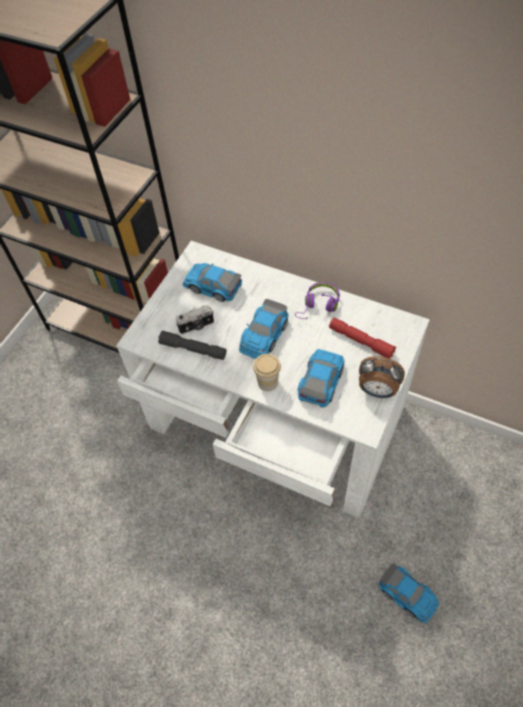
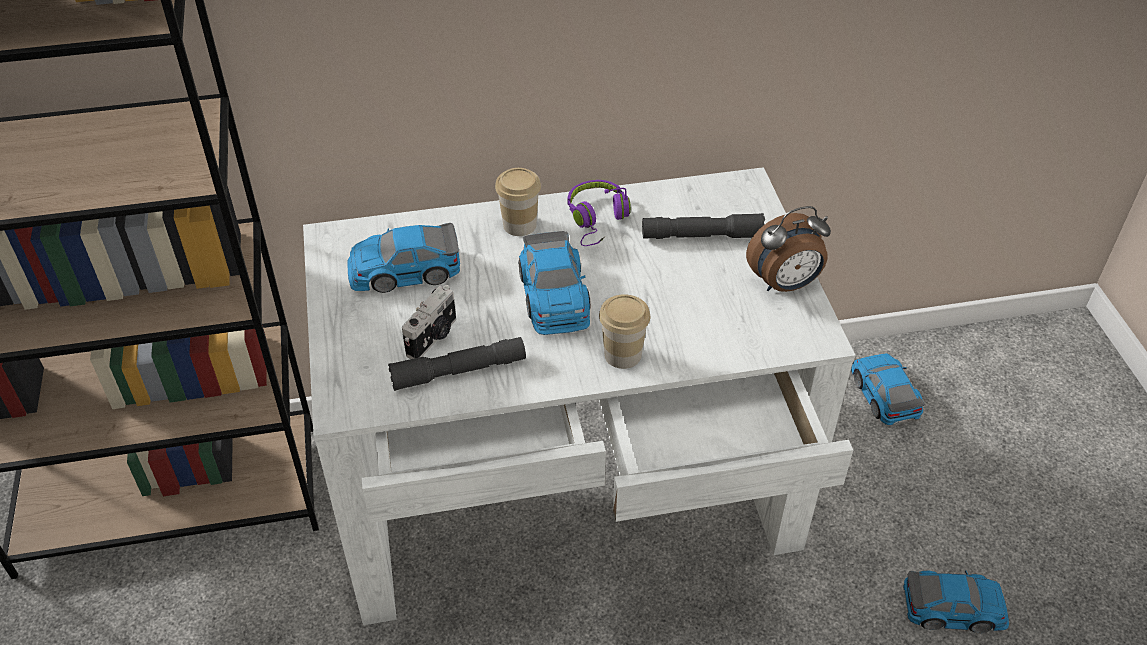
camera: 40 degrees left, 10 degrees down
toy car [298,349,344,408] -> toy car moved to [851,353,925,425]
red flashlight [329,317,396,359] -> grey flashlight [642,213,765,239]
none -> cup [495,168,541,236]

